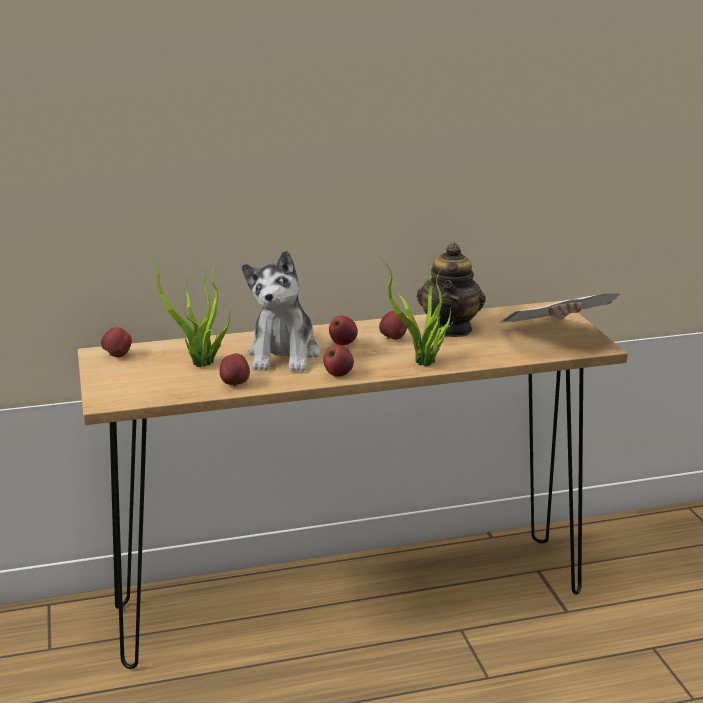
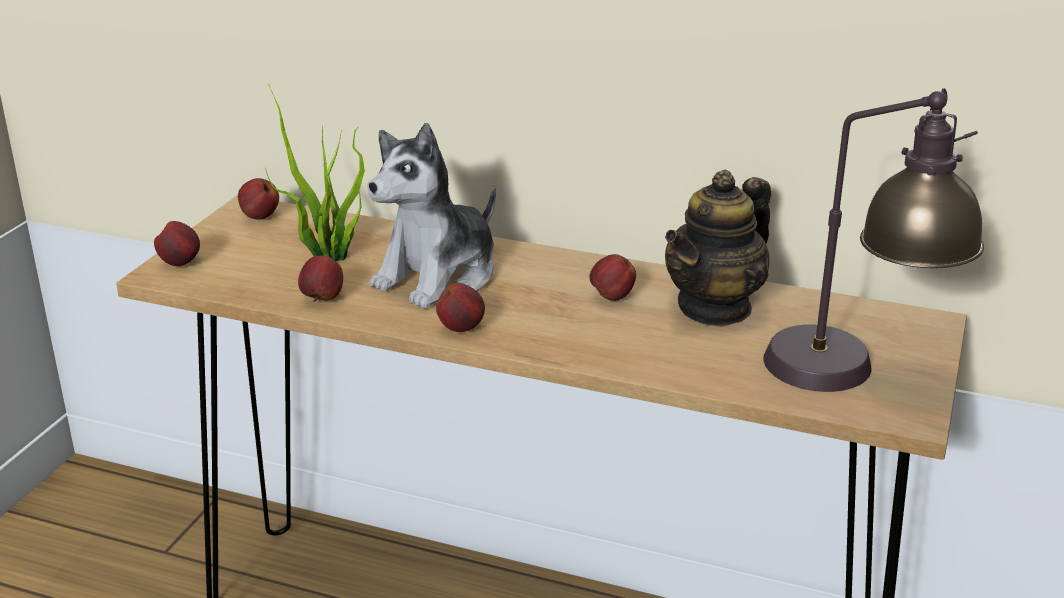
camera: 35 degrees right, 5 degrees up
apple [329,315,358,345] -> apple moved to [154,221,200,266]
potted plant [380,257,454,366] -> none
newspaper [502,293,620,323] -> table lamp [763,88,984,392]

